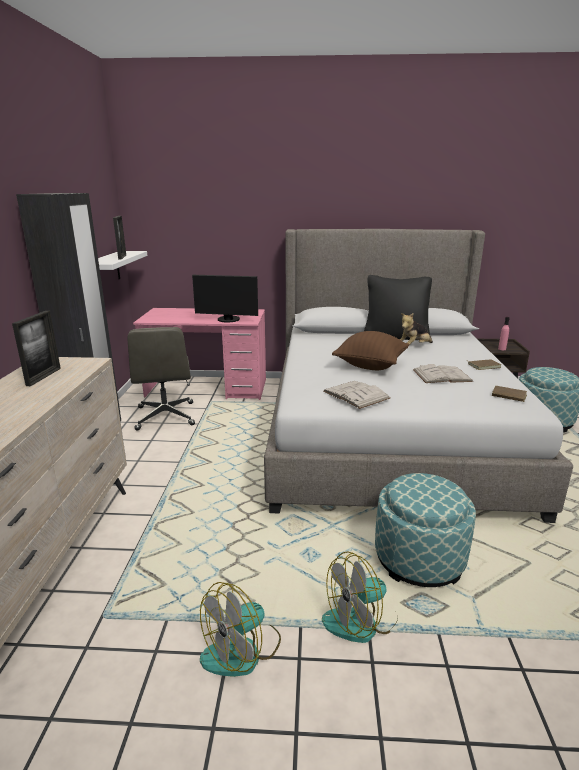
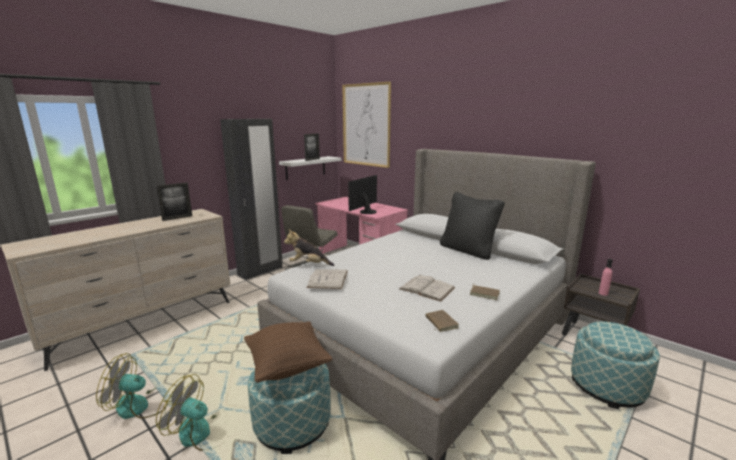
camera: 40 degrees right, 5 degrees down
monitor [192,275,258,323] -> monitor turned 75 degrees clockwise [348,175,377,214]
brown pillow [332,331,410,370] -> brown pillow moved to [244,322,333,383]
plush toy [399,313,433,344] -> plush toy moved to [284,229,334,266]
none -> picture [342,82,391,168]

